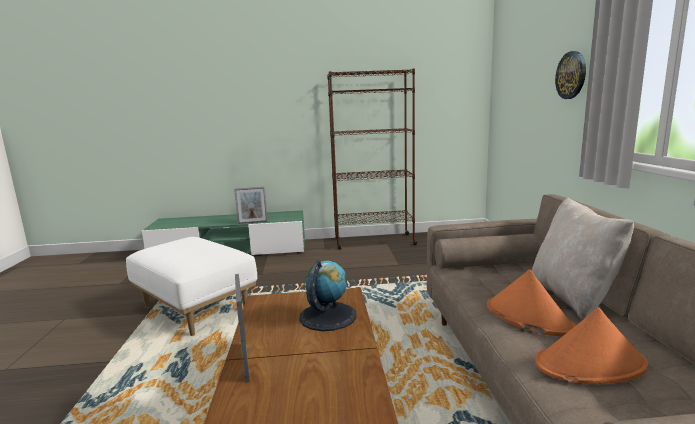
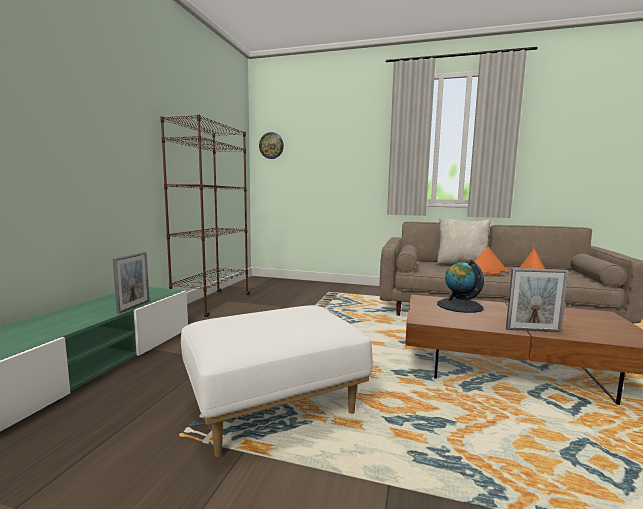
camera: 70 degrees left, 5 degrees down
wall clock [555,51,586,99] -> wall clock moved to [259,132,284,159]

